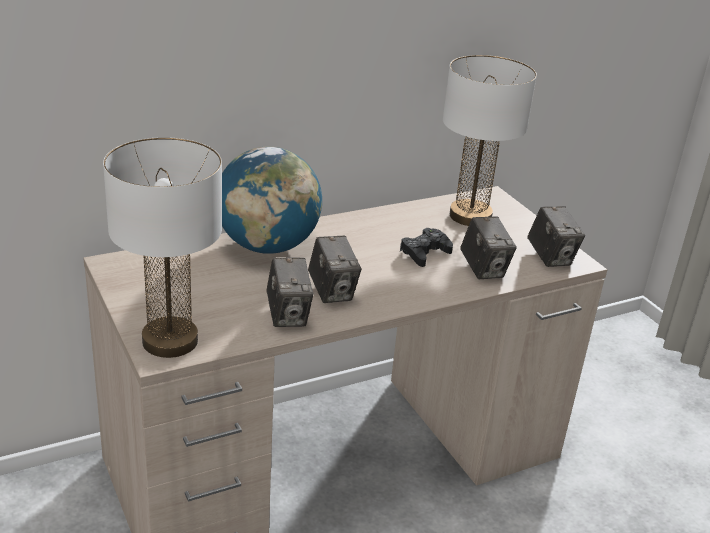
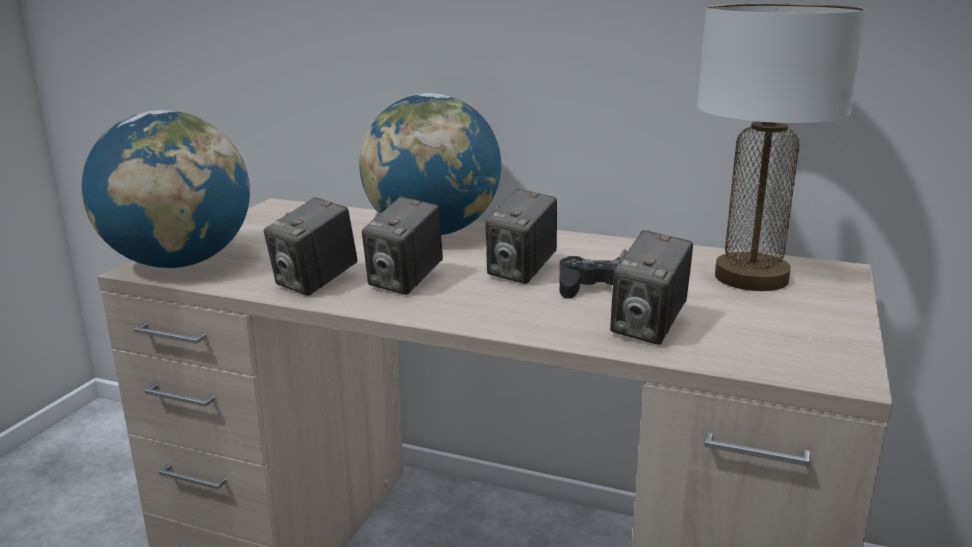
camera: 50 degrees right, 10 degrees down
table lamp [103,137,222,358] -> globe [82,110,250,268]
camera [528,206,585,267] -> camera moved to [485,189,557,284]

